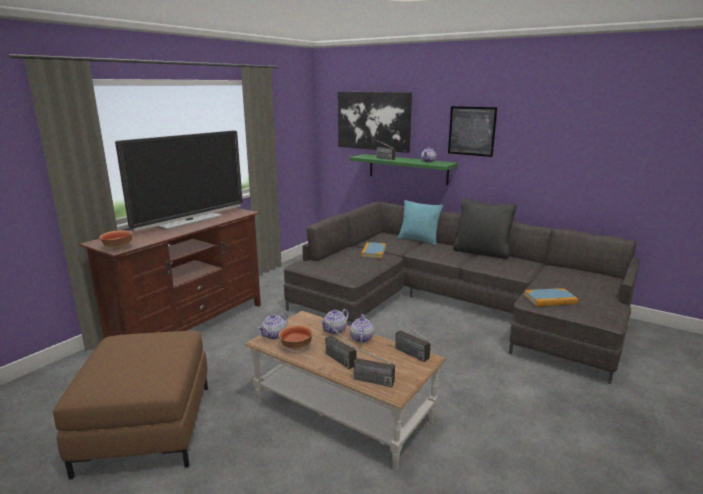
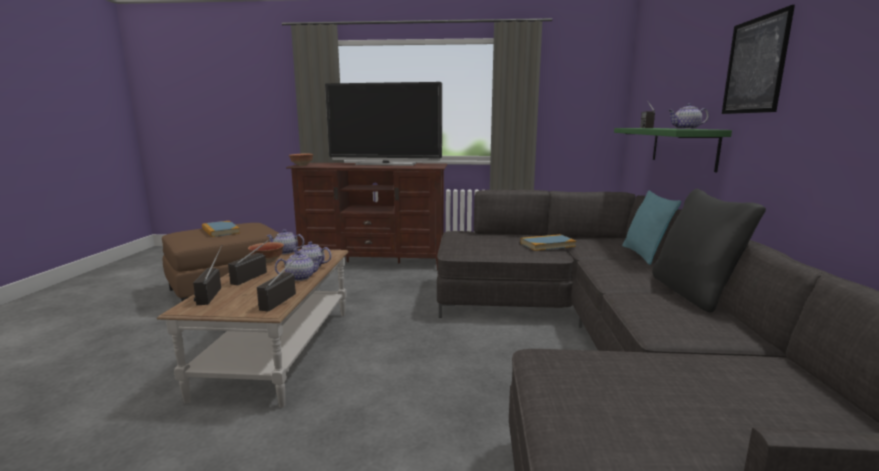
camera: 60 degrees right, 5 degrees down
picture [338,91,412,153] -> none
book [524,288,578,306] -> book moved to [202,221,240,237]

